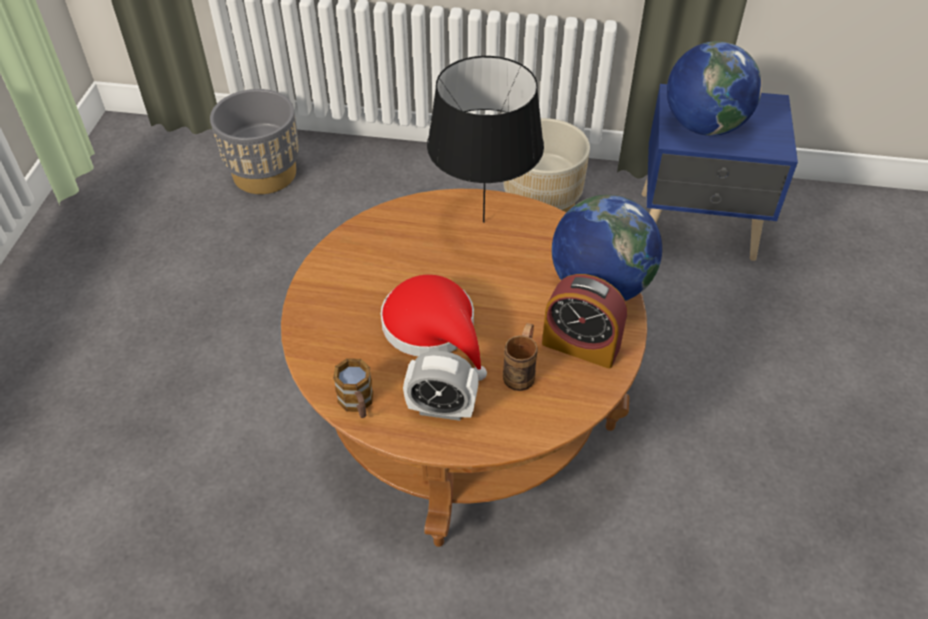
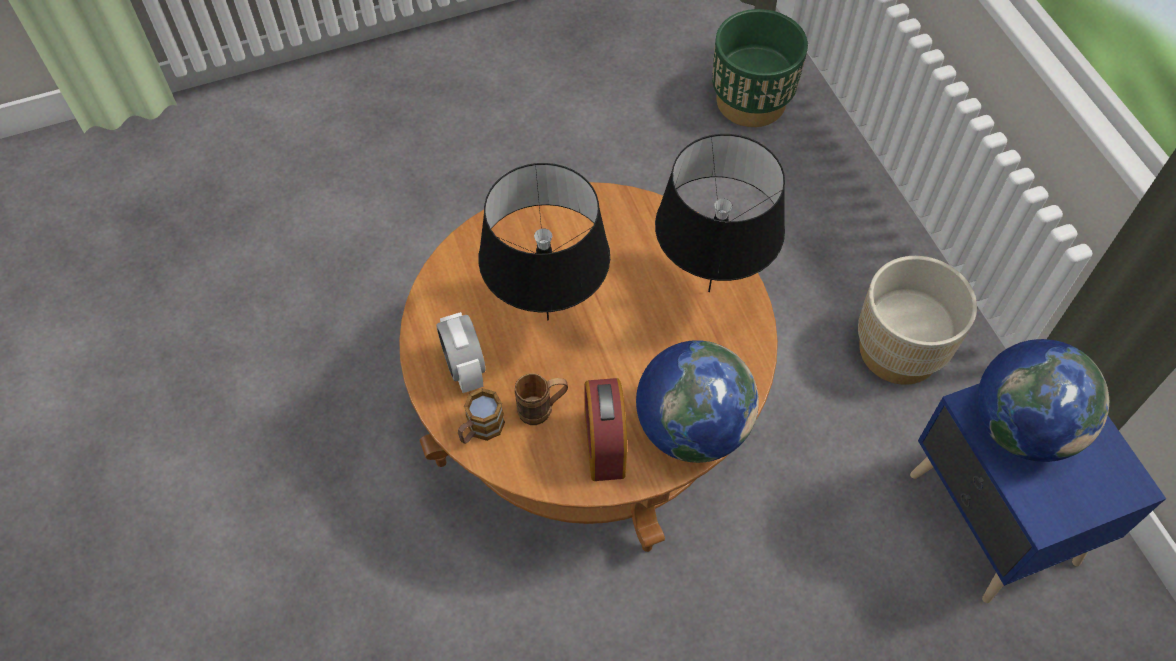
camera: 60 degrees right, 10 degrees up
grey planter [210,89,299,194] -> green planter [712,9,808,127]
mug [333,358,373,418] -> mug moved to [458,388,505,444]
red hat [381,275,487,380] -> black table lamp [478,163,610,320]

